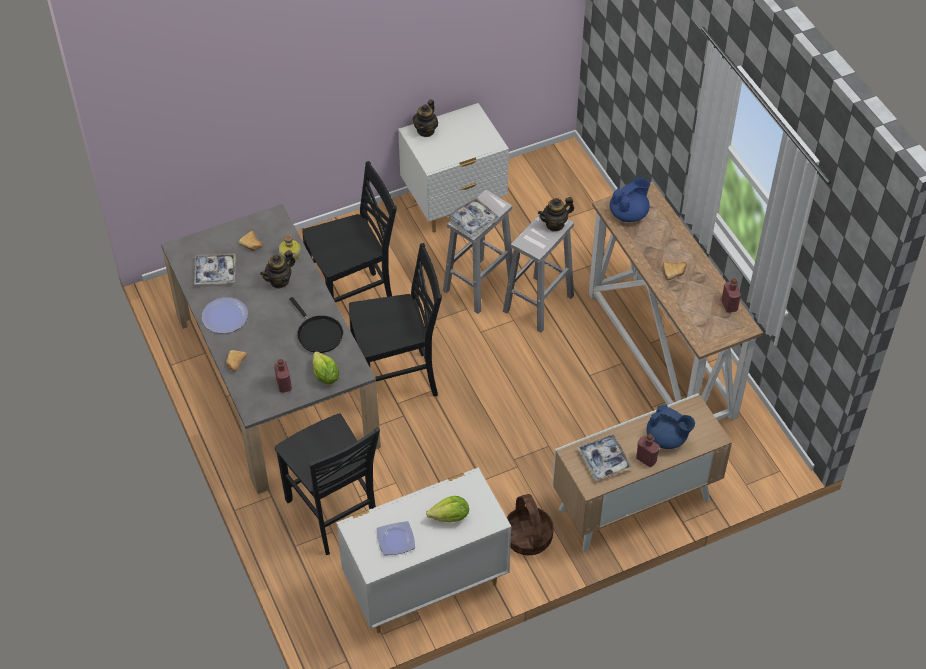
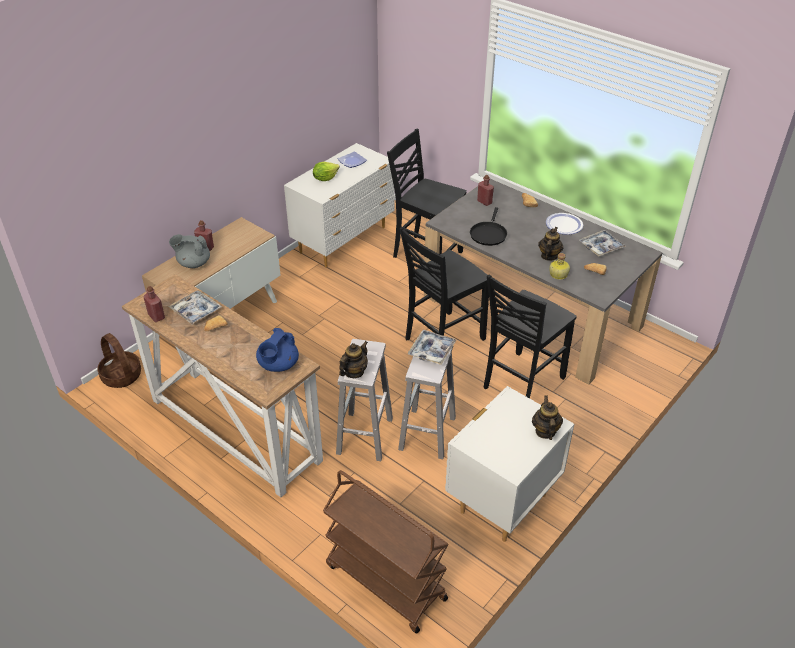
camera: 155 degrees right, 10 degrees down
black frying pan [289,297,343,353] -> black frying pan turned 105 degrees counterclockwise [470,207,507,246]
lettuce [313,351,339,385] -> none
basket [507,494,554,555] -> basket moved to [97,333,141,388]
tray [577,434,632,481] -> tray moved to [168,290,222,324]
blue teapot [647,405,695,449] -> grey teapot [169,234,210,268]
none -> brown cart [323,470,448,634]

